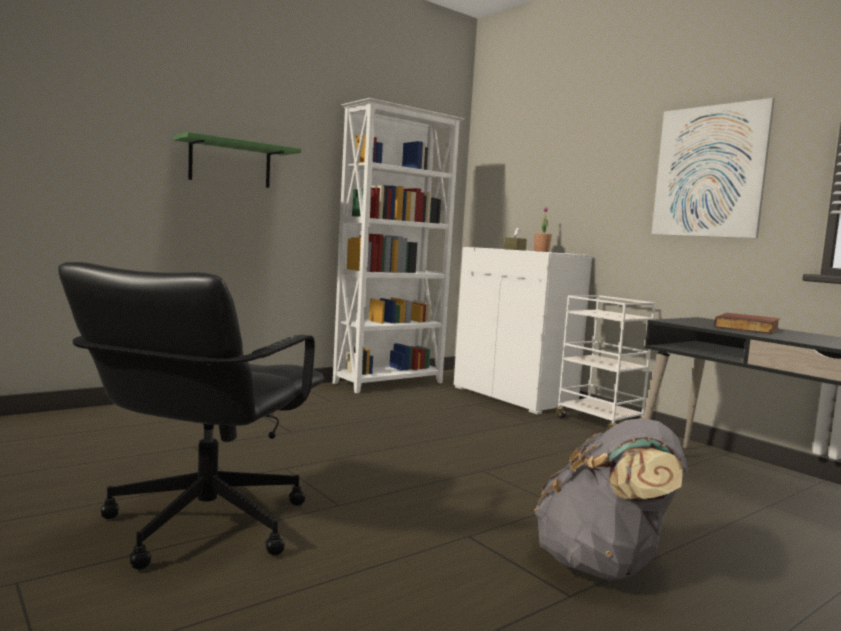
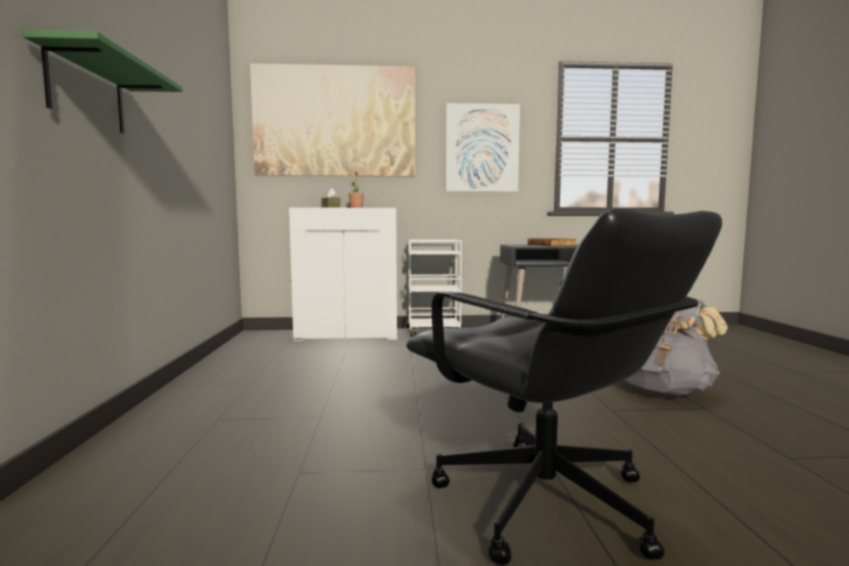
camera: 55 degrees left, 0 degrees up
white bookcase [333,98,465,393] -> none
none -> picture [250,63,415,176]

